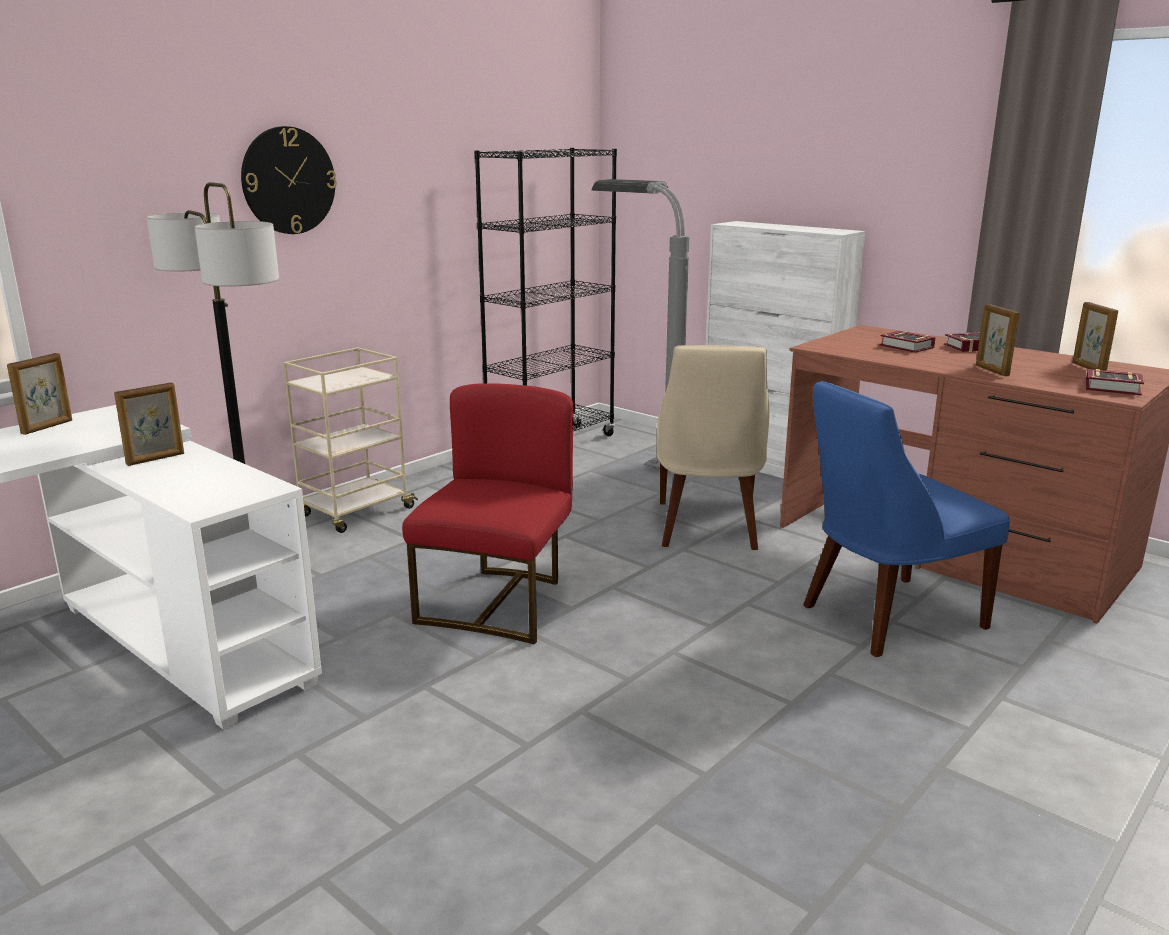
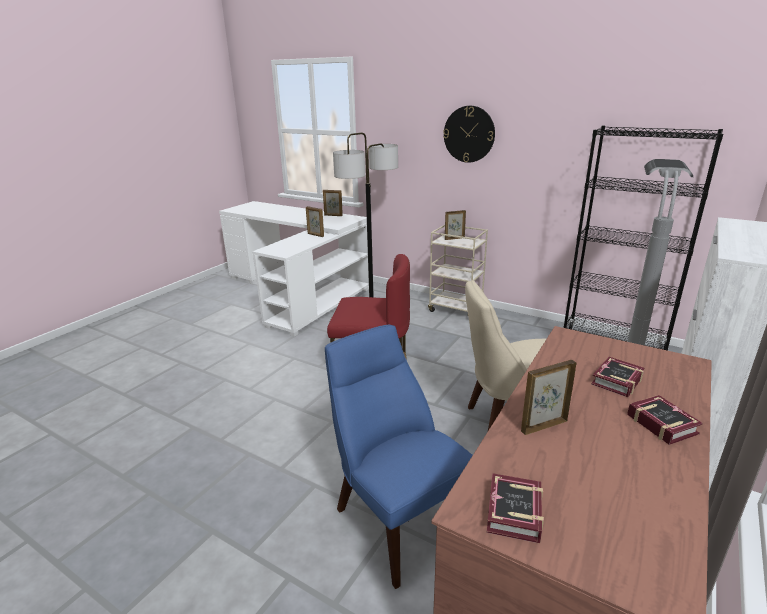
camera: 80 degrees right, 5 degrees up
picture frame [1073,302,1118,371] -> picture frame moved to [445,210,466,240]

